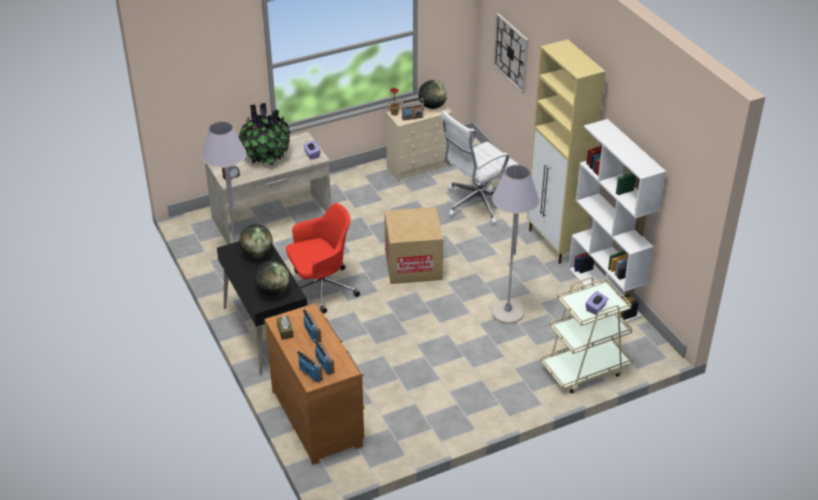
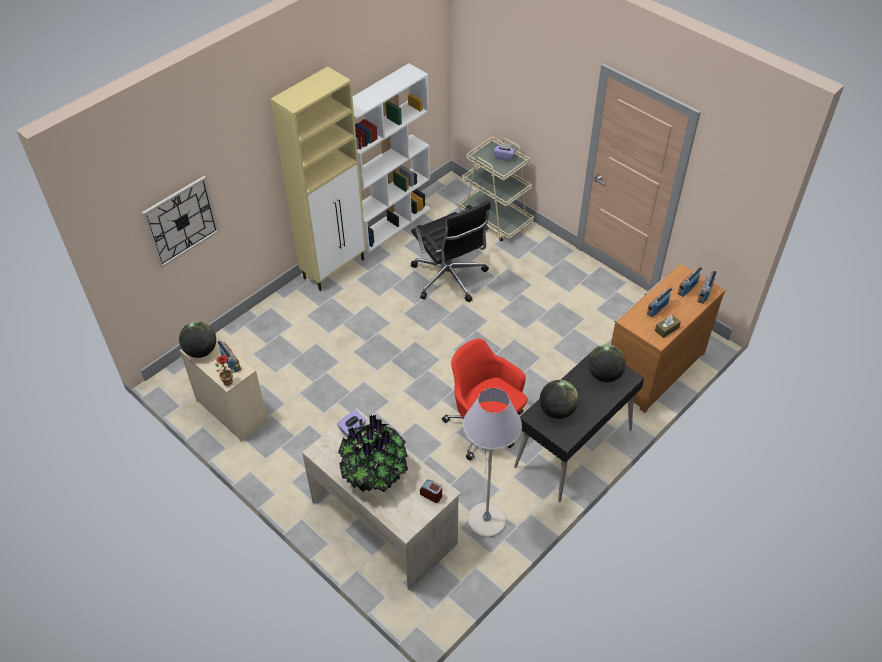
camera: 110 degrees left, 10 degrees up
cardboard box [384,207,443,284] -> none
white office chair [441,110,519,225] -> none
grey floor lamp [491,165,540,324] -> black office chair [411,200,491,302]

